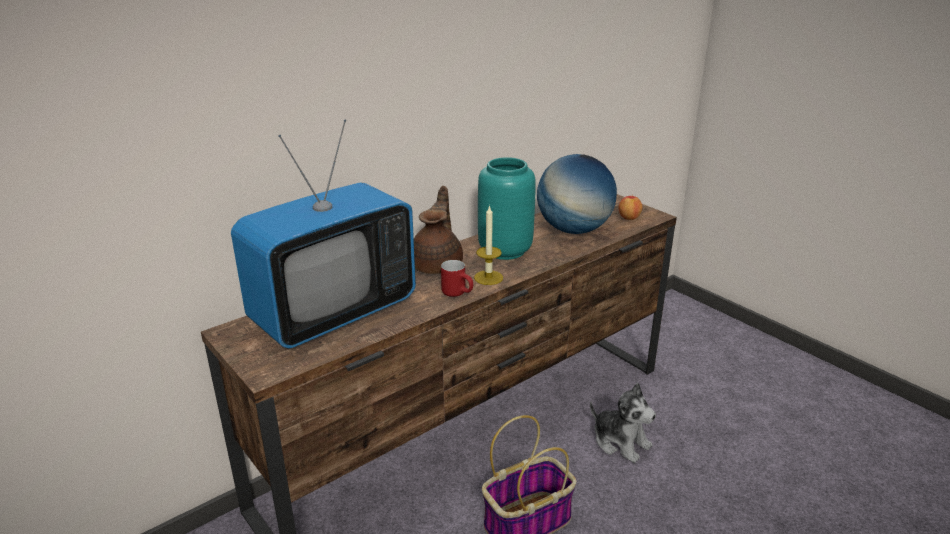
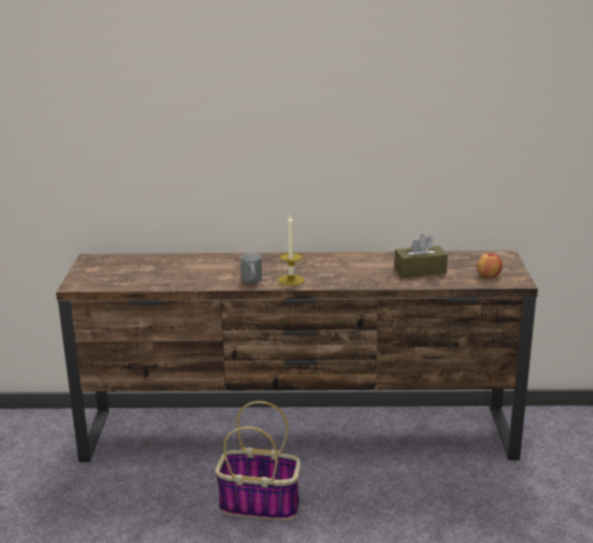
camera: 40 degrees right, 5 degrees down
television [231,120,416,349] -> none
brown teapot [414,186,463,274] -> none
red mug [441,260,473,297] -> grey mug [241,253,262,284]
turquoise vase [478,157,536,260] -> none
globe [537,154,617,234] -> brown tissue box [394,234,448,278]
plush toy [590,383,656,463] -> none

